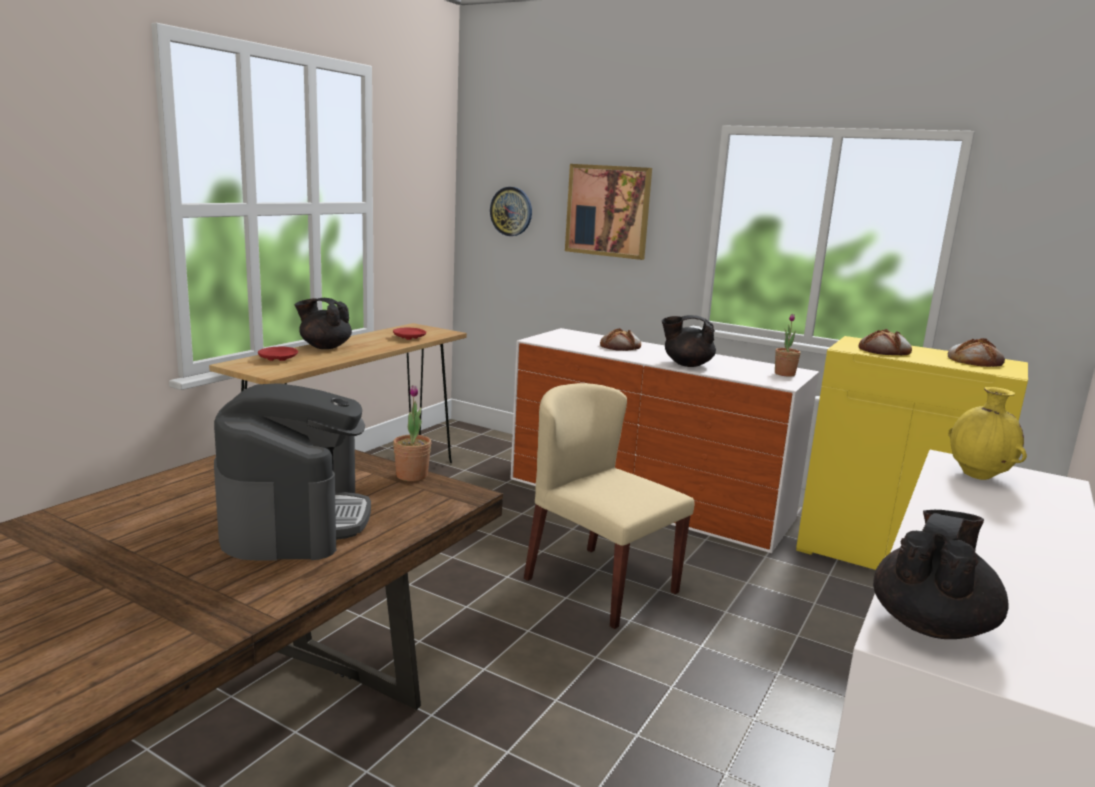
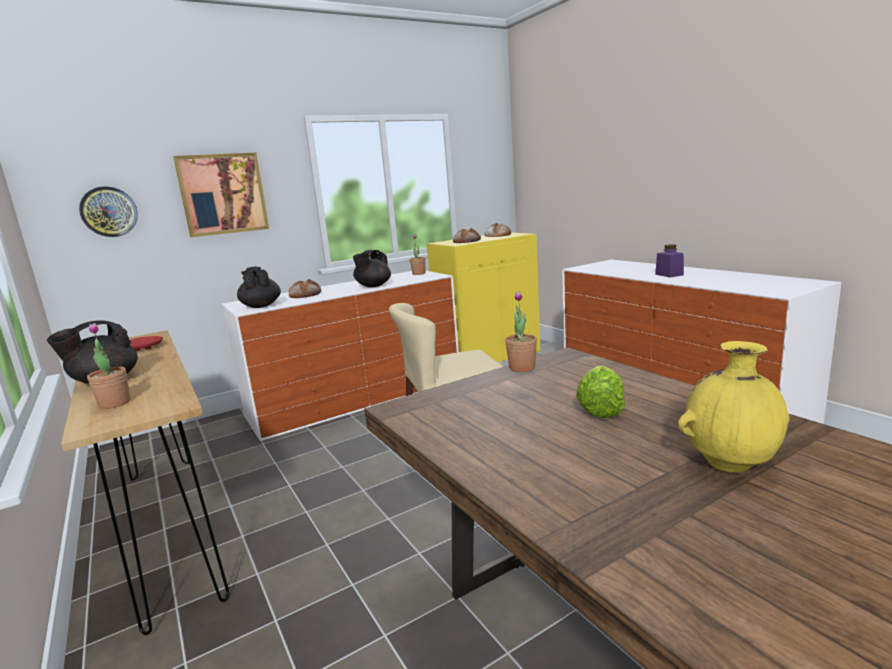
camera: 60 degrees left, 0 degrees up
coffee machine [214,383,371,560] -> lettuce [576,365,625,418]
red plate [258,347,298,361] -> potted plant [87,323,130,409]
black teapot [873,510,1008,639] -> black teapot moved to [237,266,281,308]
yellow vase [948,387,1027,480] -> yellow vase moved to [678,341,790,472]
none -> purple jar [655,244,684,277]

